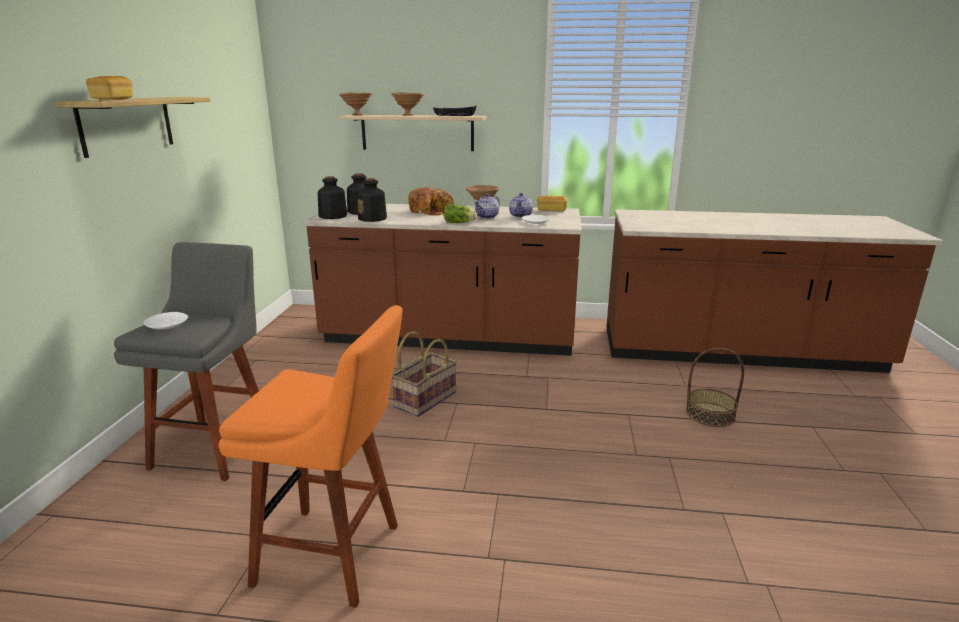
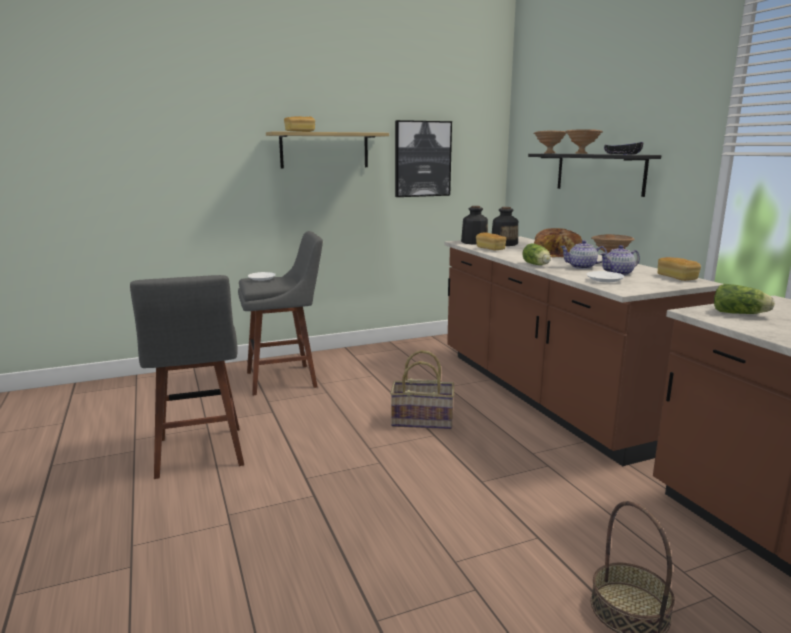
camera: 60 degrees right, 5 degrees down
orange stool [218,305,403,608] -> grey stool [130,275,244,479]
beige shelf [339,115,487,151] -> black shelf [528,154,662,197]
bottle [358,178,387,222] -> bread [476,232,506,250]
none -> picture [395,120,452,197]
none -> lettuce [714,284,775,314]

